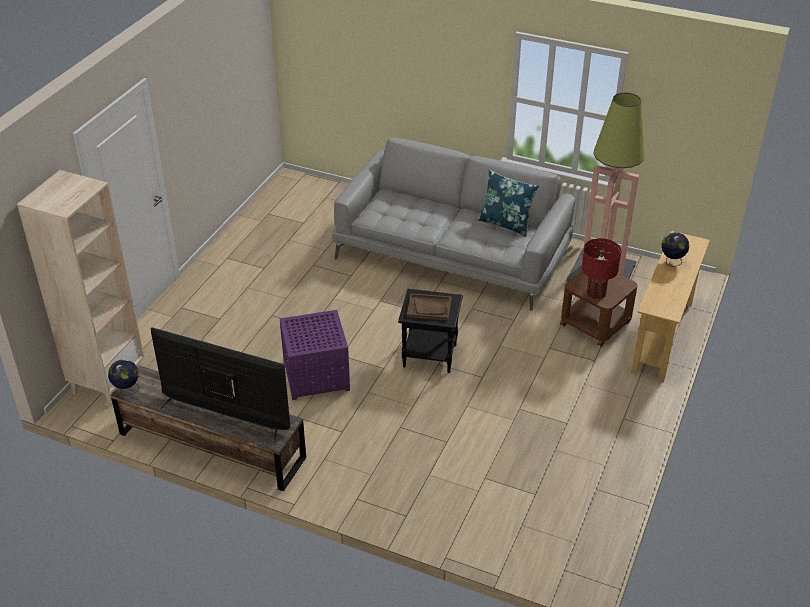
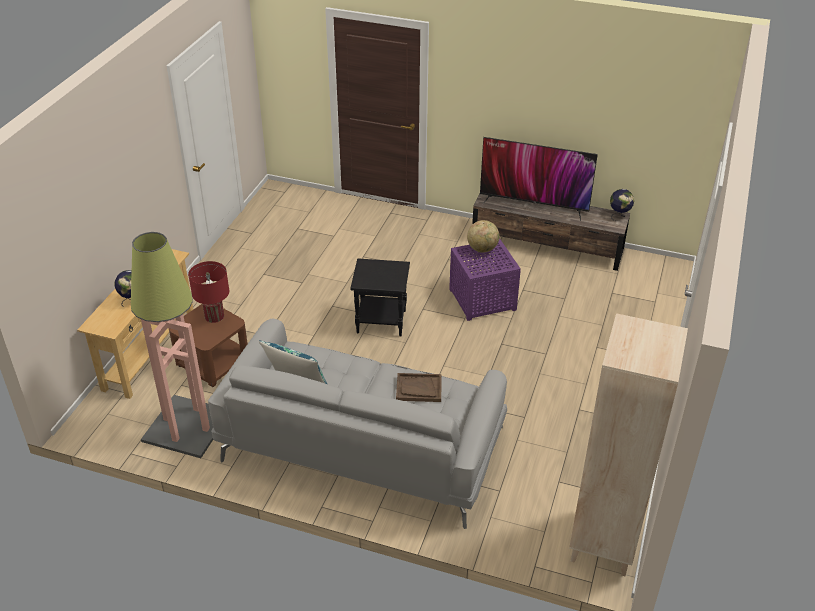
camera: 175 degrees right, 0 degrees up
beige bookcase [17,170,144,407] -> beige bookcase moved to [569,313,688,576]
brown tray [407,294,452,321] -> brown tray moved to [396,373,442,402]
none -> globe [467,220,499,253]

